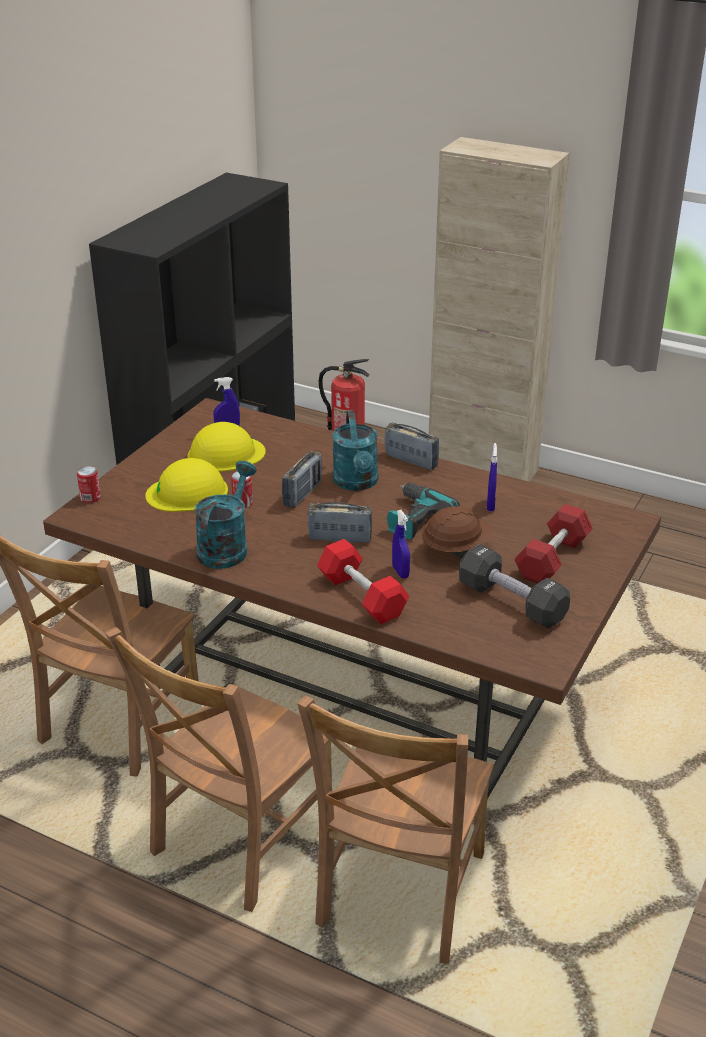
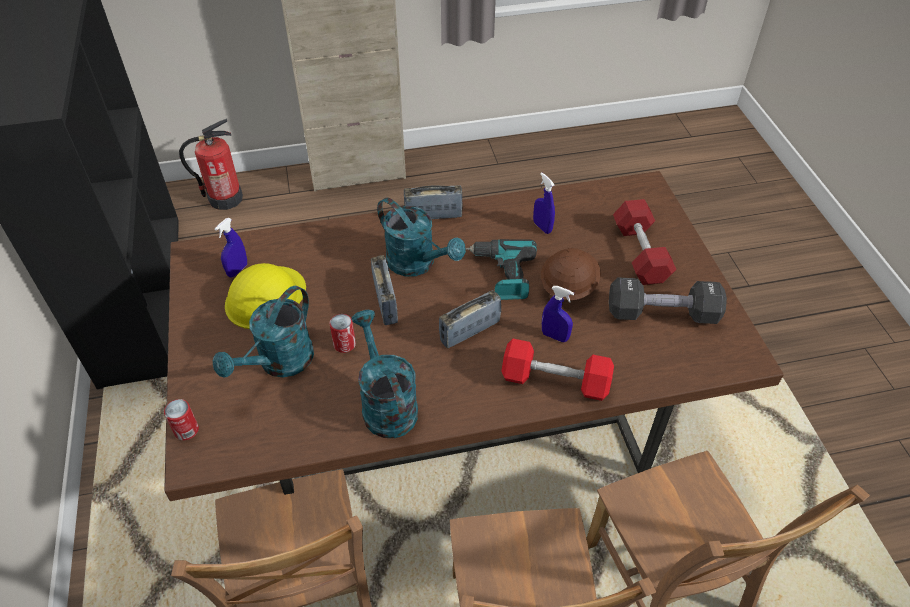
camera: 40 degrees left, 15 degrees up
yellow hard hat [145,458,228,512] -> turquoise watering can [213,286,314,377]

